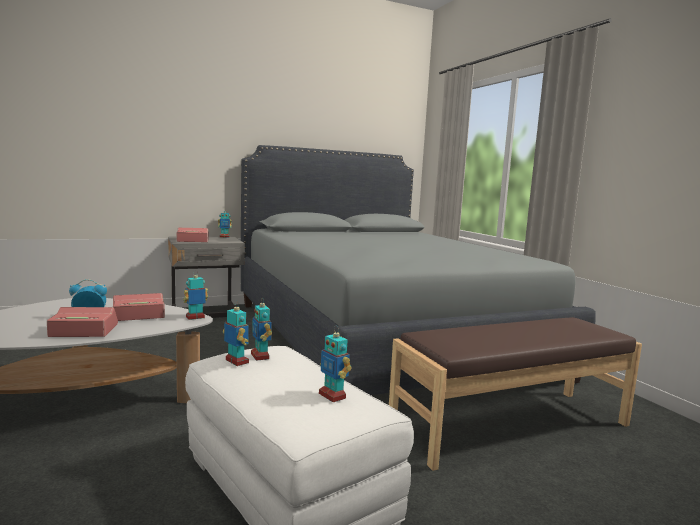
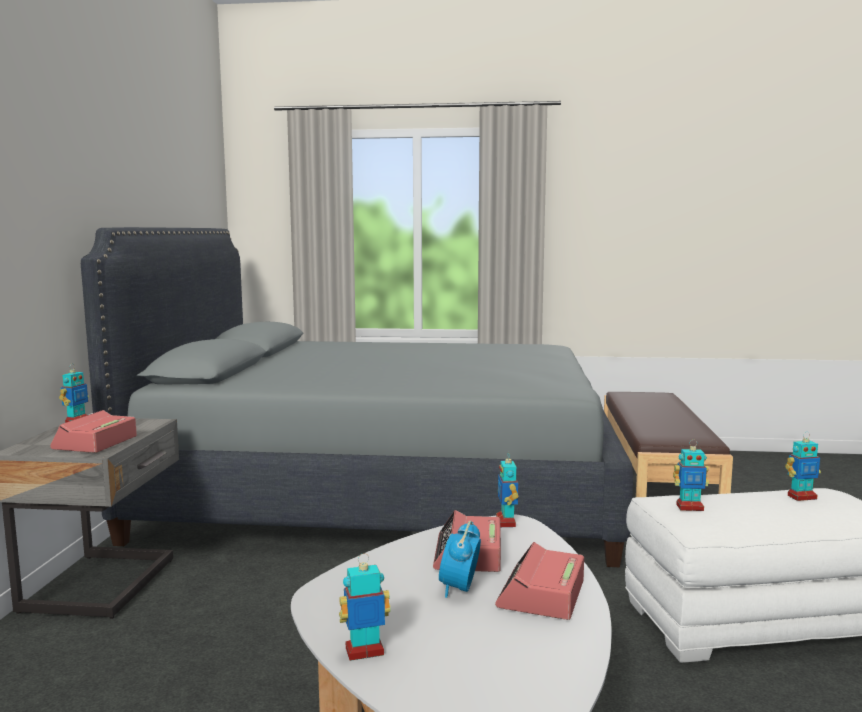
camera: 60 degrees left, 0 degrees up
toy robot [223,301,249,366] -> toy robot moved to [339,553,391,661]

